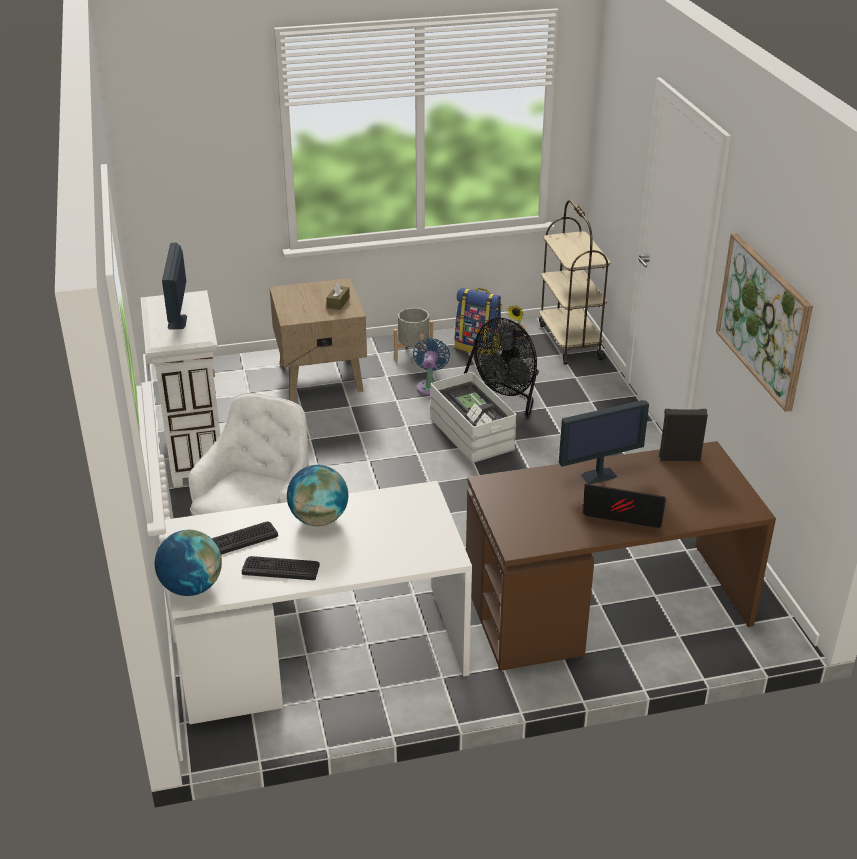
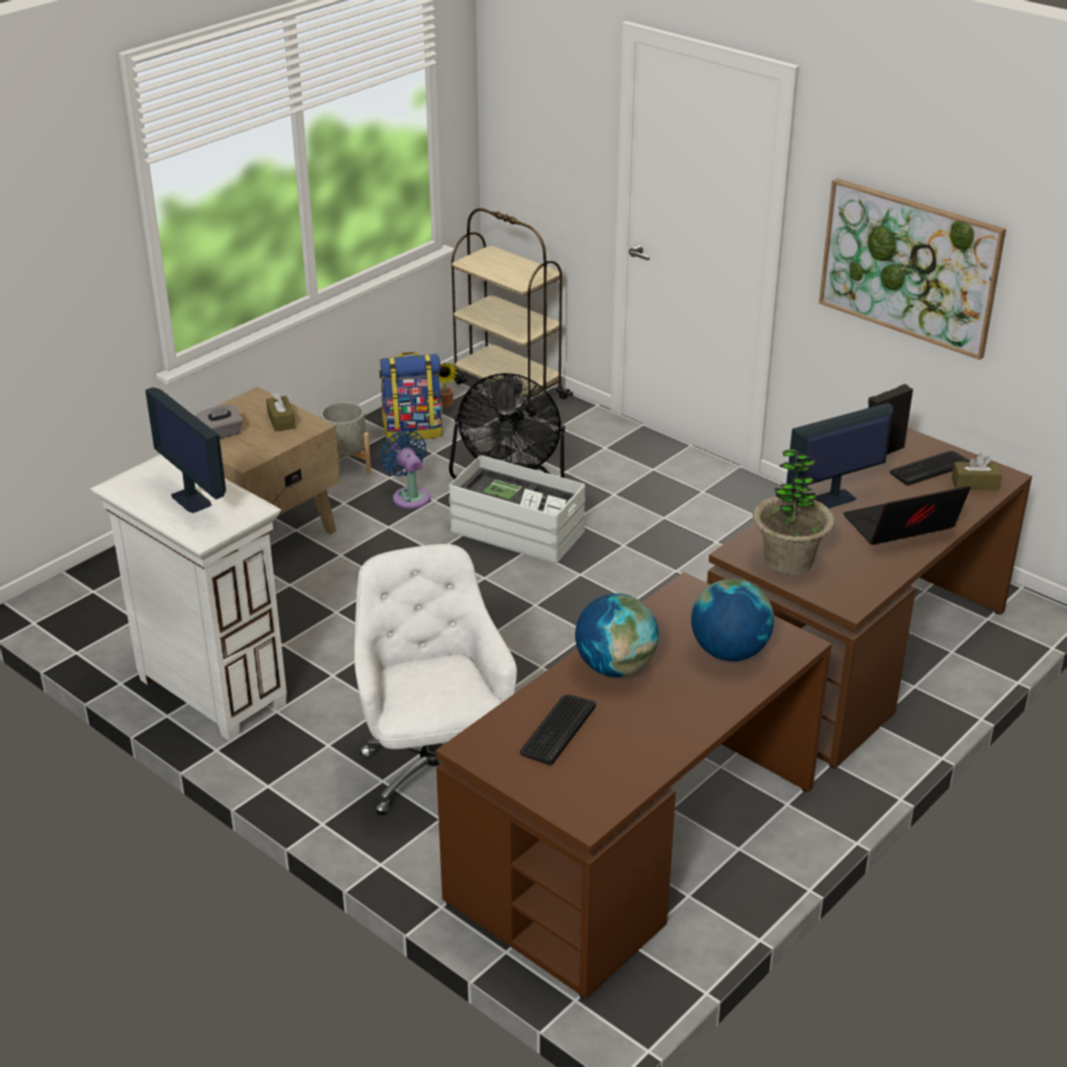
camera: 35 degrees left, 0 degrees up
globe [155,530,222,596] -> globe moved to [691,579,774,661]
white desk [164,481,472,724] -> brown desk [436,572,832,998]
keyboard [242,556,320,580] -> keyboard moved to [890,451,970,486]
monitor [559,400,649,484] -> monitor turned 150 degrees counterclockwise [786,403,893,508]
none -> grey tissue box [196,405,243,439]
none -> potted plant [752,449,835,575]
none -> brown tissue box [952,453,1002,490]

